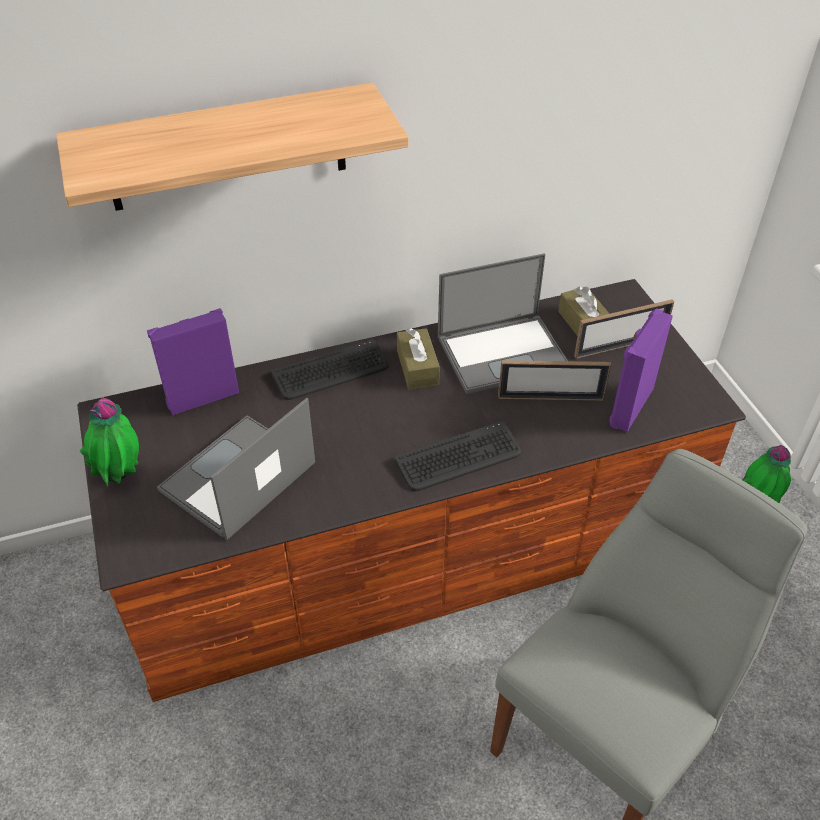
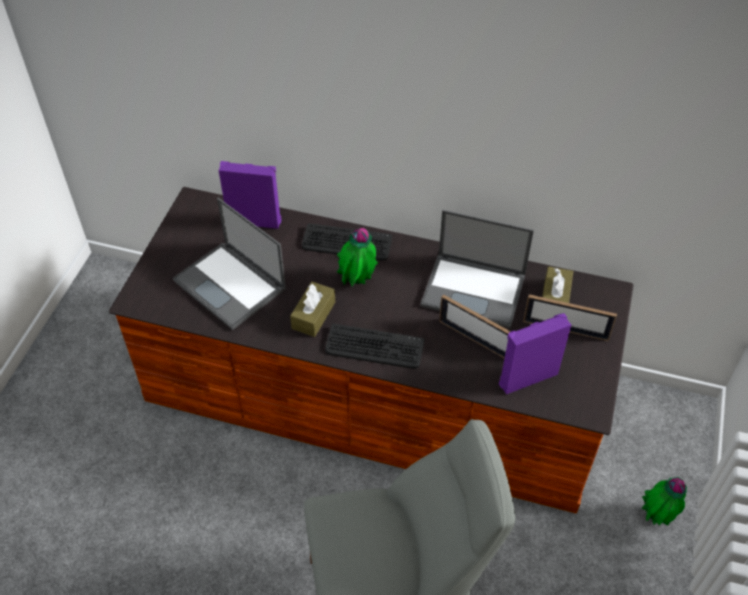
camera: 35 degrees right, 5 degrees up
shelf [56,83,409,211] -> none
potted plant [80,398,139,487] -> potted plant moved to [337,228,378,286]
laptop [157,398,315,540] -> laptop turned 120 degrees counterclockwise [173,198,286,330]
brown tissue box [397,328,440,390] -> brown tissue box moved to [290,282,335,337]

